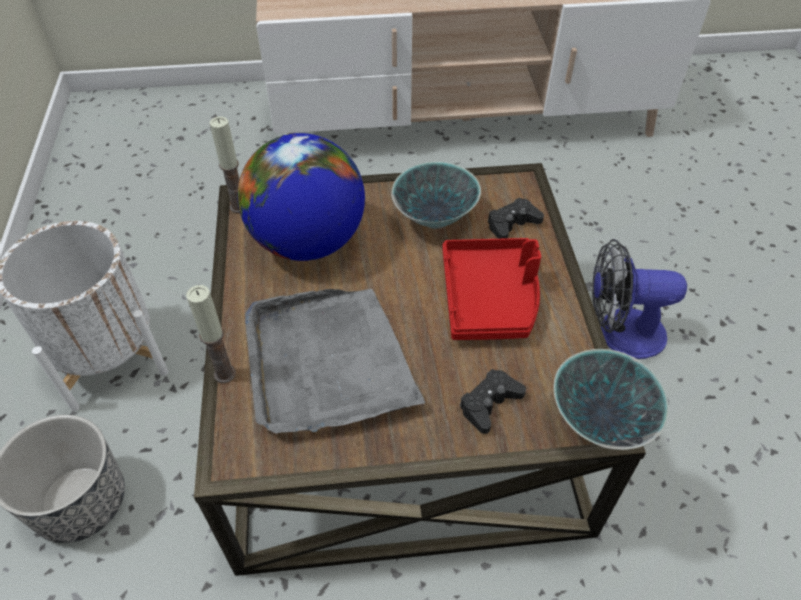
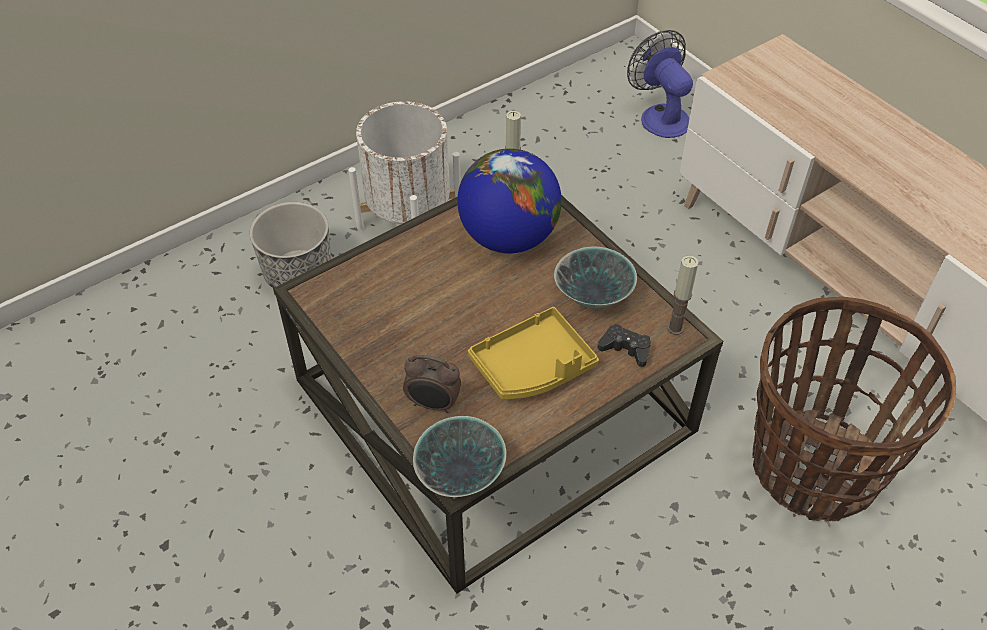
camera: 60 degrees right, 0 degrees up
candle [186,285,236,383] -> candle moved to [667,256,698,335]
grey tray [245,289,425,434] -> none
red tray [443,238,541,340] -> yellow tray [468,307,599,399]
black game controller [460,369,526,434] -> alarm clock [403,355,461,413]
fan [592,239,687,359] -> fan moved to [627,30,693,138]
none -> basket [752,296,956,522]

